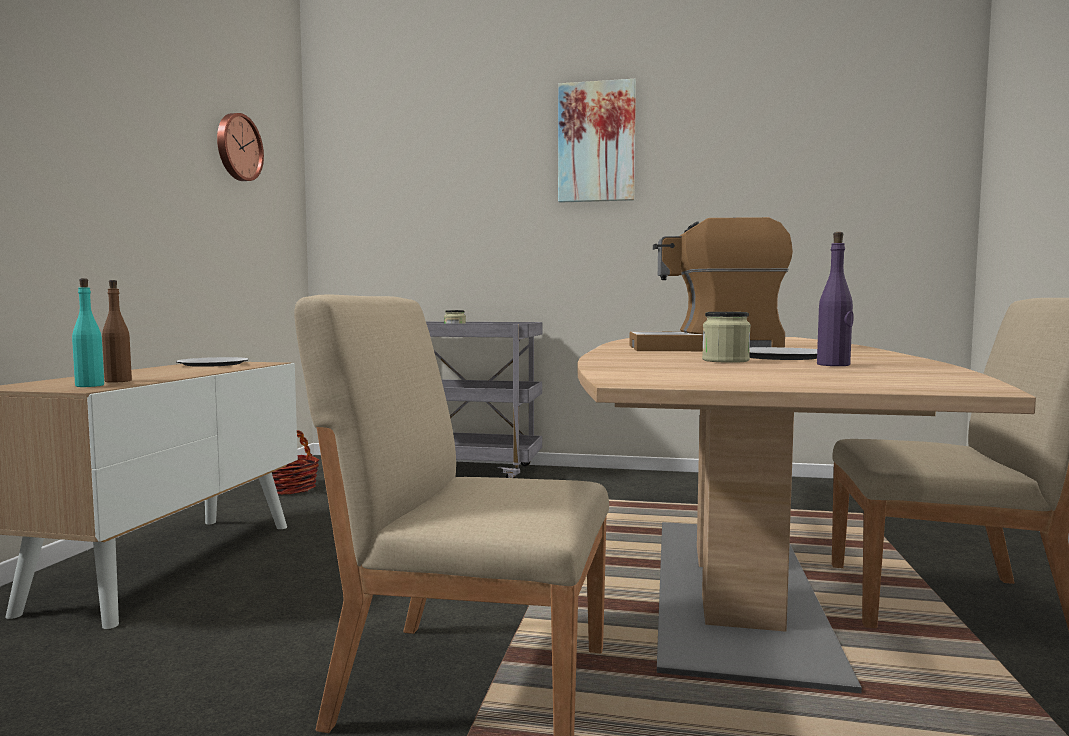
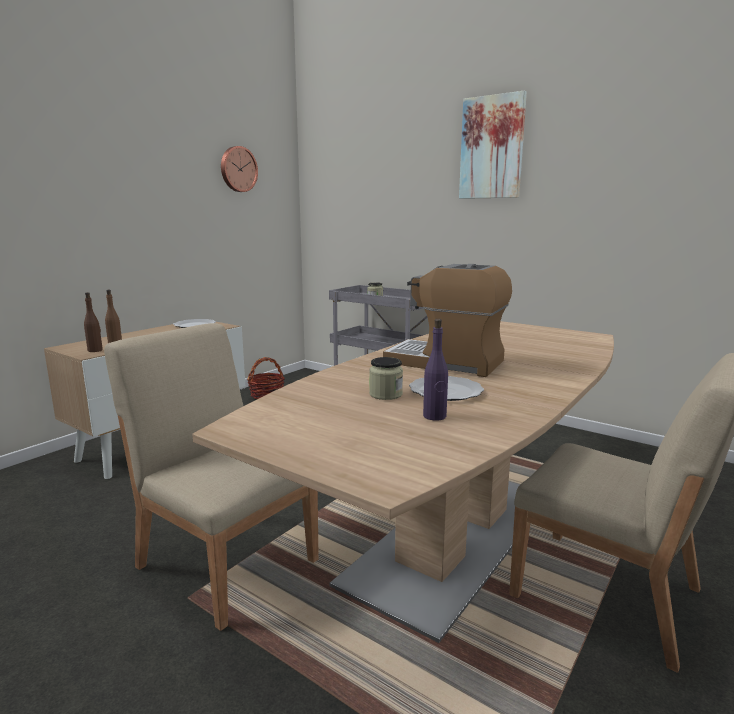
camera: 25 degrees right, 10 degrees up
turquoise bottle [72,278,104,387] -> brown bottle [84,292,103,352]

